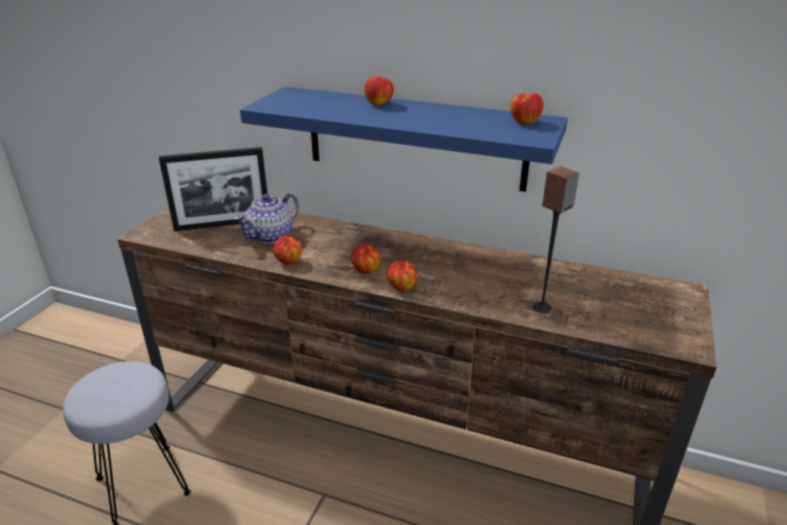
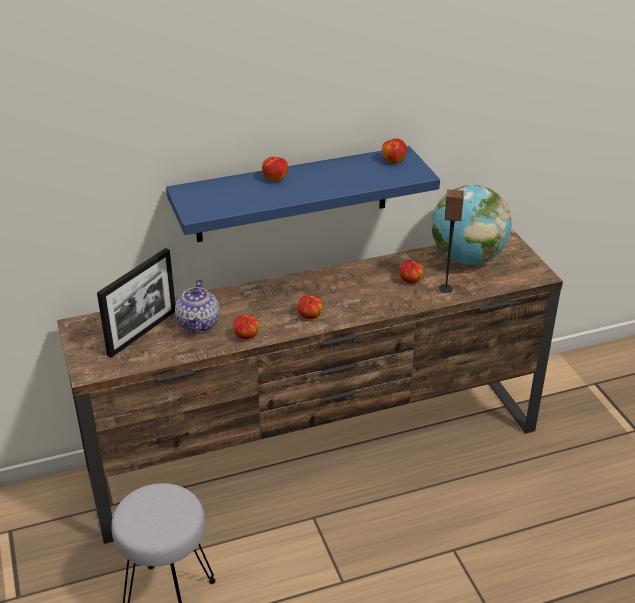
camera: 40 degrees left, 5 degrees up
apple [387,260,417,291] -> apple moved to [399,261,423,284]
none -> globe [432,185,512,264]

